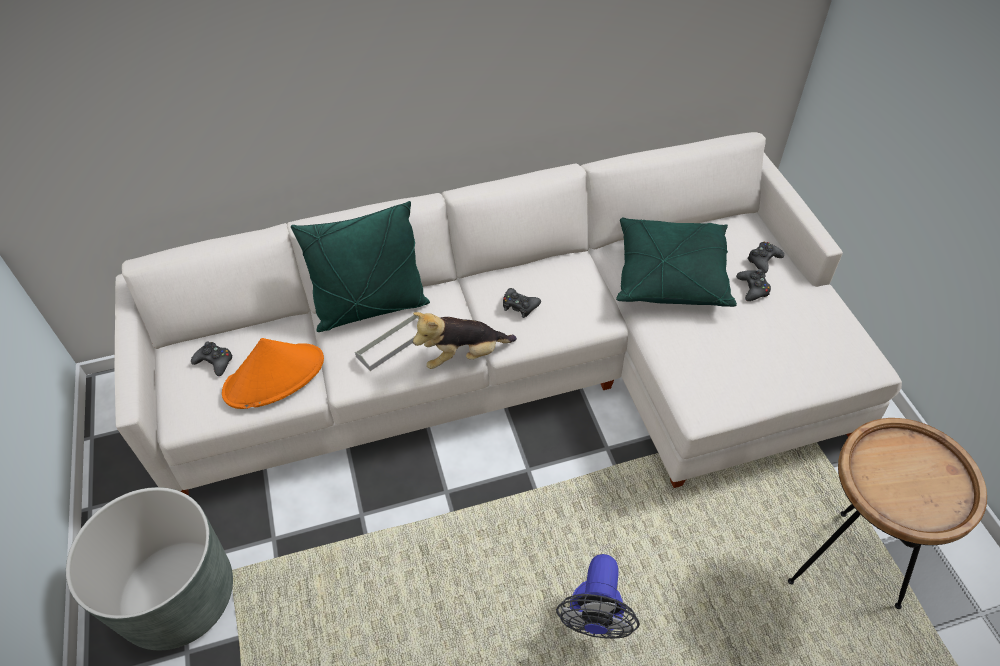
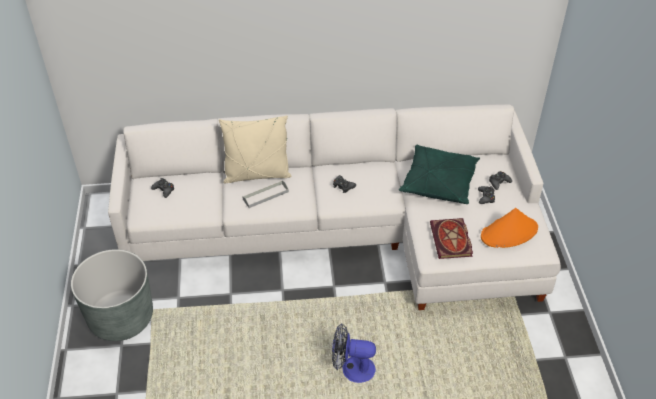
camera: 10 degrees right, 5 degrees down
orange hat [222,338,324,409] -> orange hat moved to [481,208,538,248]
green pillow [291,201,430,332] -> beige pillow [219,115,292,183]
plush toy [413,312,517,369] -> none
fan [556,554,640,639] -> fan turned 75 degrees clockwise [332,323,376,383]
brown side table [788,418,987,609] -> none
none -> book [430,218,473,259]

